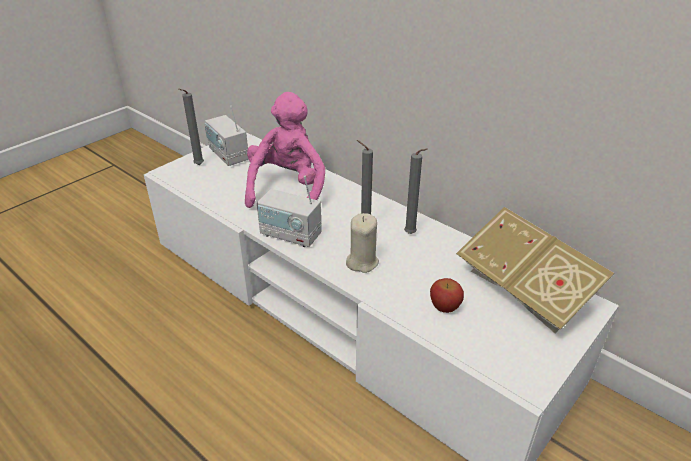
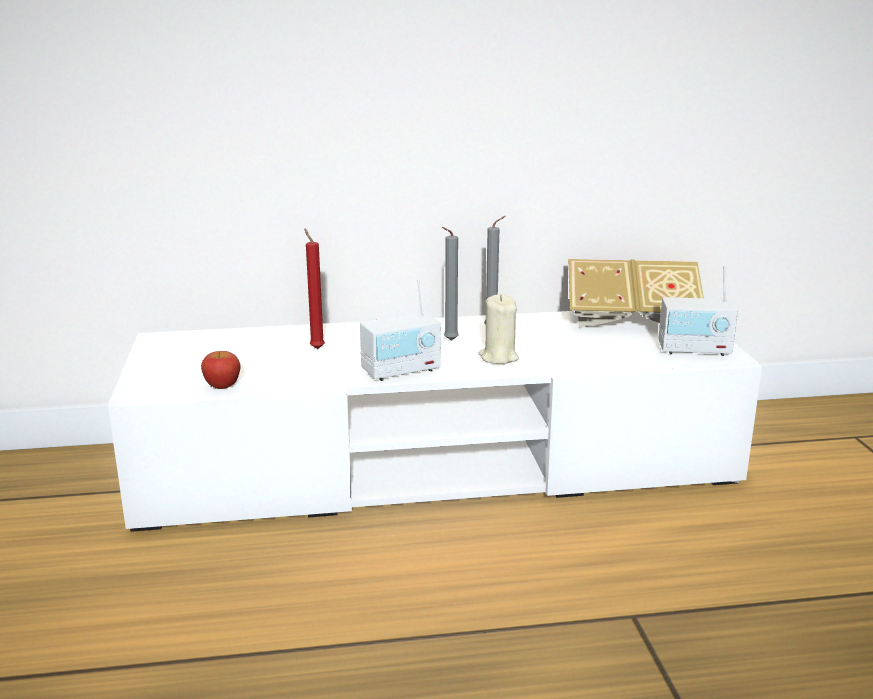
camera: 50 degrees left, 15 degrees down
grey candle [178,89,204,165] -> none
radio [205,106,249,166] -> radio moved to [658,265,738,356]
pink plush toy [245,92,325,208] -> red candle [304,229,325,349]
apple [430,278,464,313] -> apple moved to [201,351,240,389]

